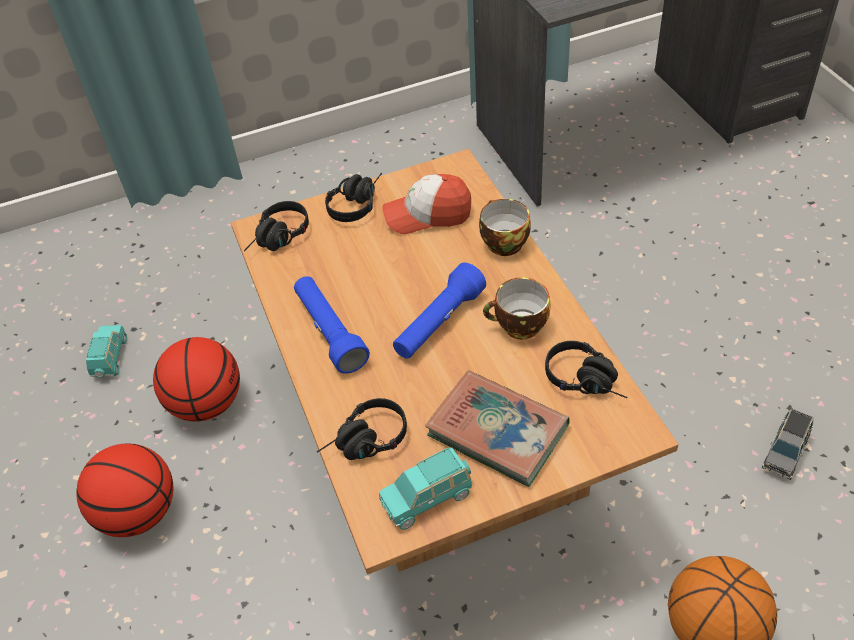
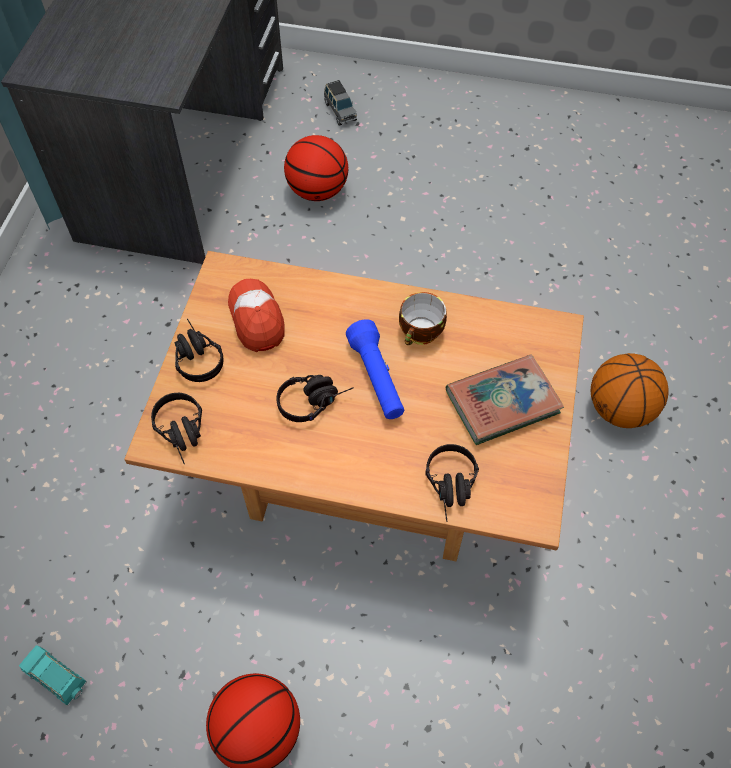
camera: 60 degrees left, 10 degrees up
basketball [153,337,240,422] -> basketball moved to [284,135,348,201]
blue flashlight [294,276,370,374] -> none
turquoise toy car [379,447,473,530] -> none
cap [382,174,471,234] -> cap turned 135 degrees clockwise [228,279,284,352]
cup [479,199,531,256] -> none
black headphones [545,341,628,398] -> black headphones moved to [277,375,354,422]
grey toy car [762,409,813,480] -> grey toy car moved to [324,80,357,126]

